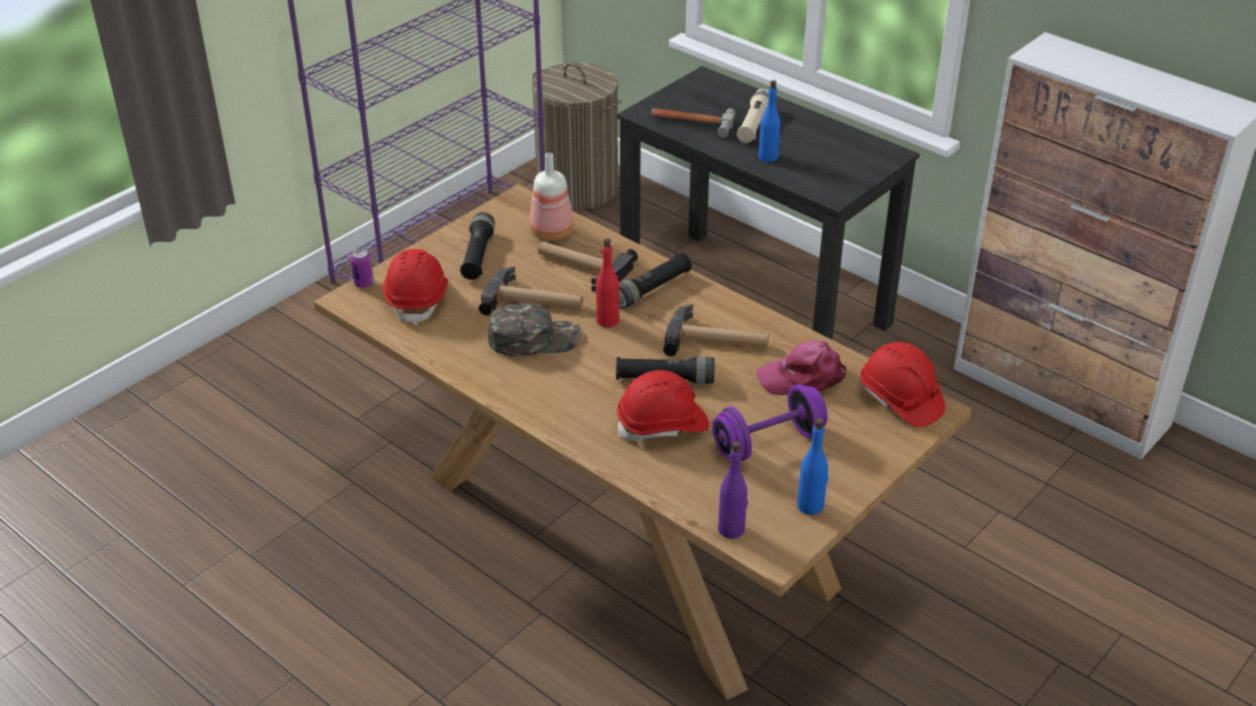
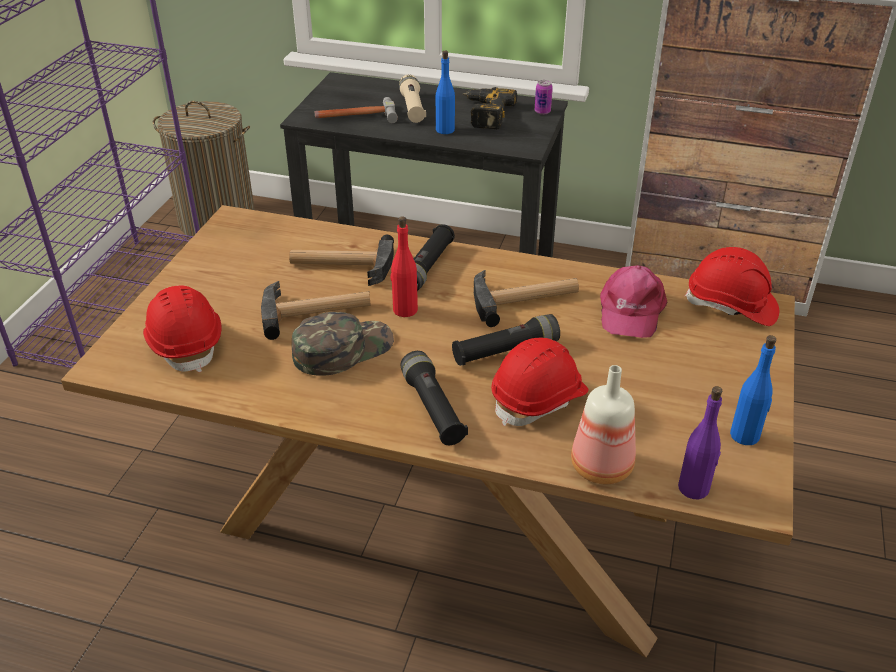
camera: 25 degrees left, 0 degrees up
can [350,248,374,288] -> can moved to [535,80,553,115]
black flashlight [460,212,495,280] -> black flashlight moved to [400,351,468,445]
bottle [529,153,574,241] -> bottle moved to [571,365,636,484]
purple dumbbell [712,384,828,461] -> none
pink cap [756,341,846,395] -> pink cap turned 45 degrees counterclockwise [600,265,668,338]
none -> power drill [463,87,517,129]

